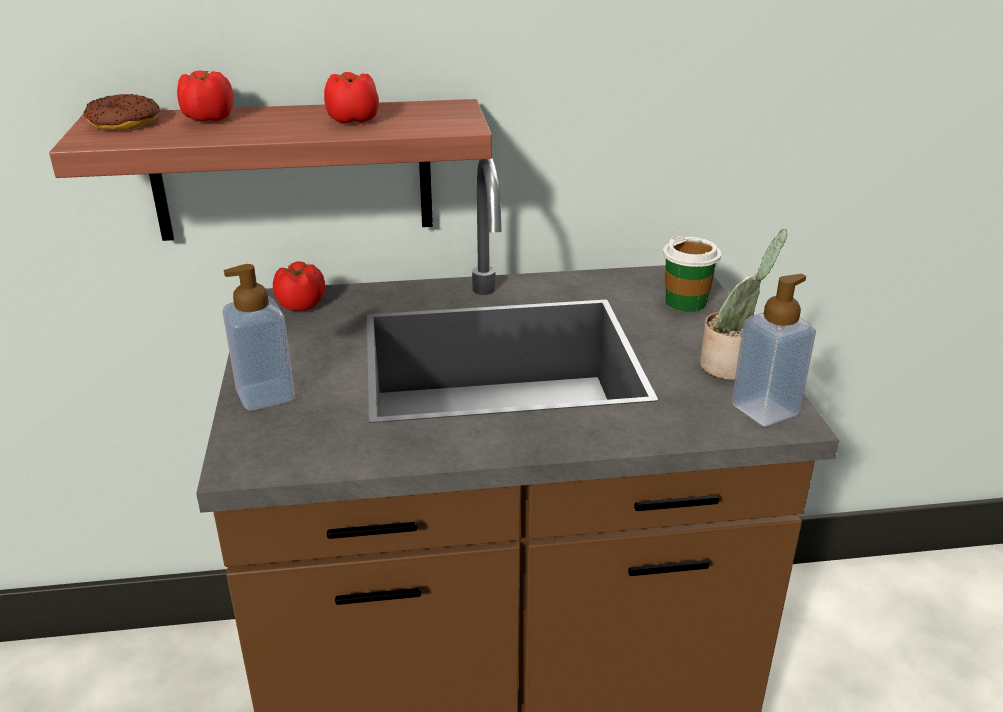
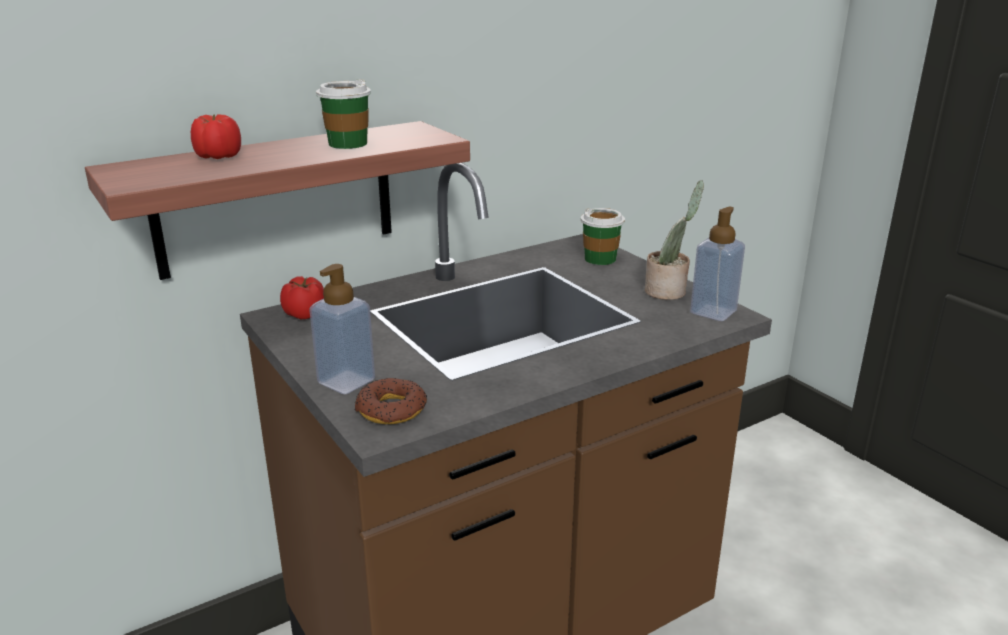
camera: 25 degrees left, 5 degrees down
donut [84,94,160,130] -> donut moved to [355,378,427,424]
tomato [324,72,379,124] -> cup [316,79,371,149]

